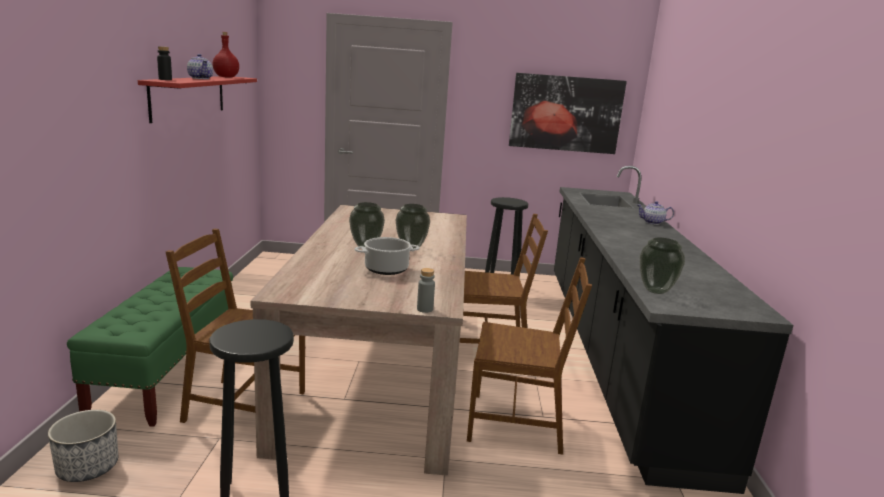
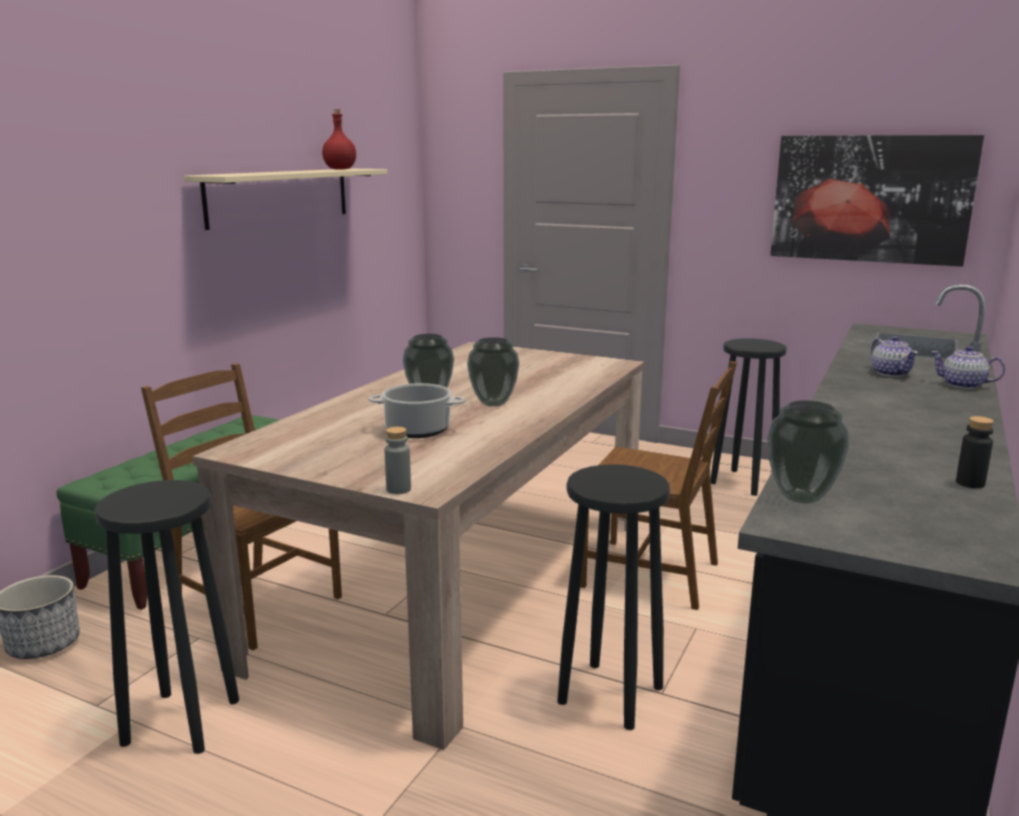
camera: 25 degrees right, 0 degrees up
red shelf [138,76,257,123] -> beige shelf [184,169,387,230]
black bottle [157,46,172,80] -> black bottle moved to [956,416,994,488]
teapot [187,54,213,79] -> teapot moved to [871,336,918,377]
brown chair [467,257,592,455] -> black stool [557,464,670,730]

